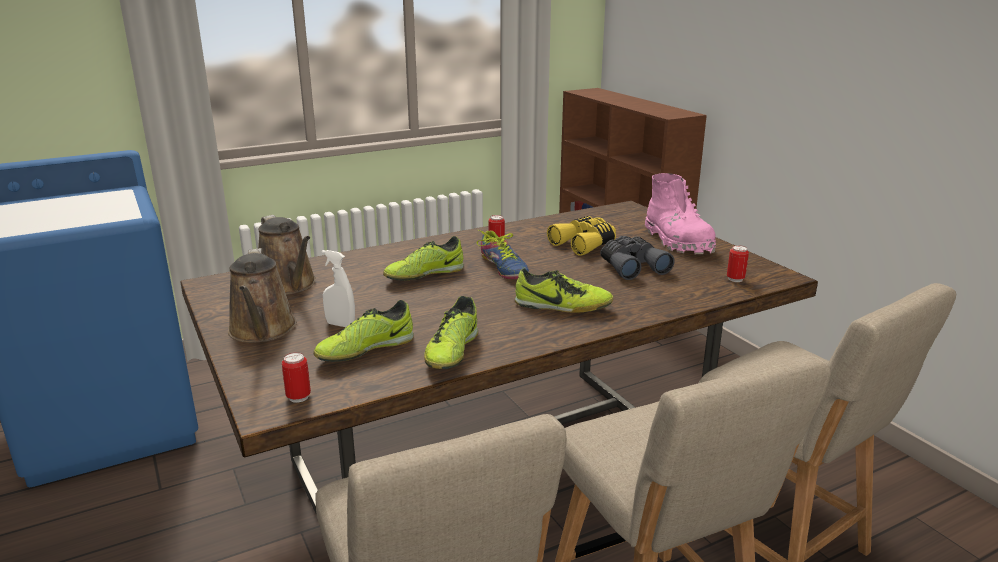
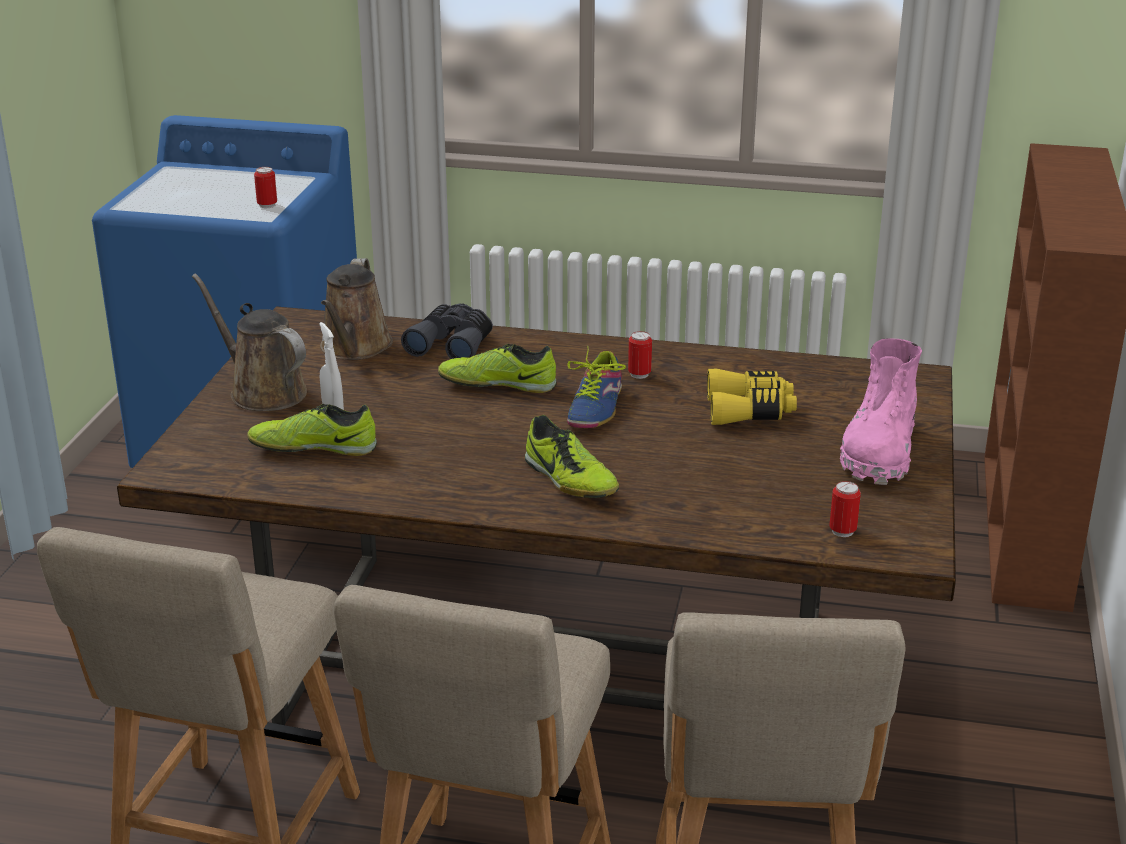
camera: 40 degrees right, 5 degrees up
brown watering can [228,248,297,343] -> brown watering can turned 105 degrees clockwise [192,274,307,411]
can [282,352,311,403] -> can moved to [254,167,277,208]
shoe [424,296,478,369] -> none
grey binoculars [600,236,674,280] -> grey binoculars moved to [401,304,493,359]

